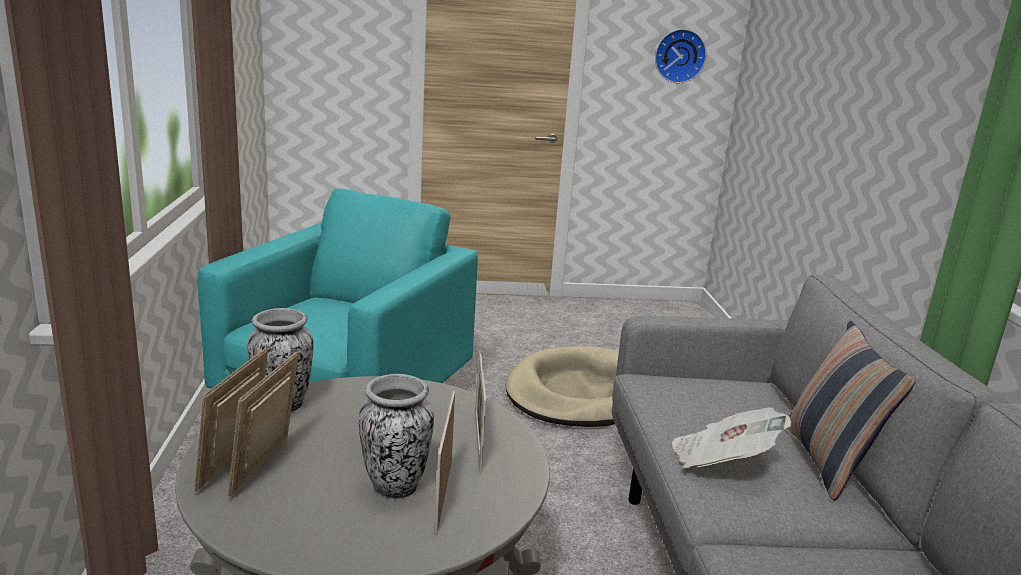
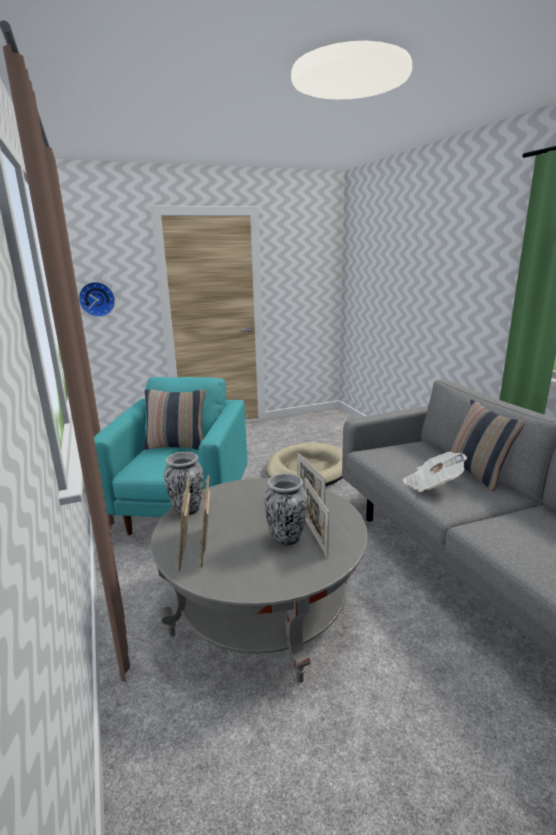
camera: 15 degrees left, 0 degrees up
wall clock [655,29,706,83] -> wall clock moved to [78,282,115,317]
none -> pillow [144,389,206,450]

